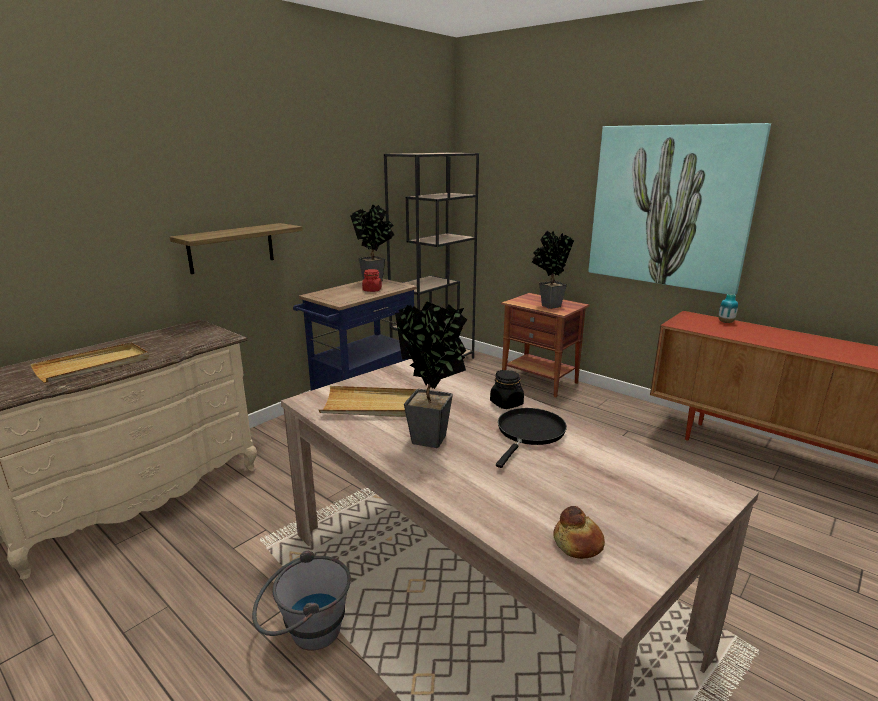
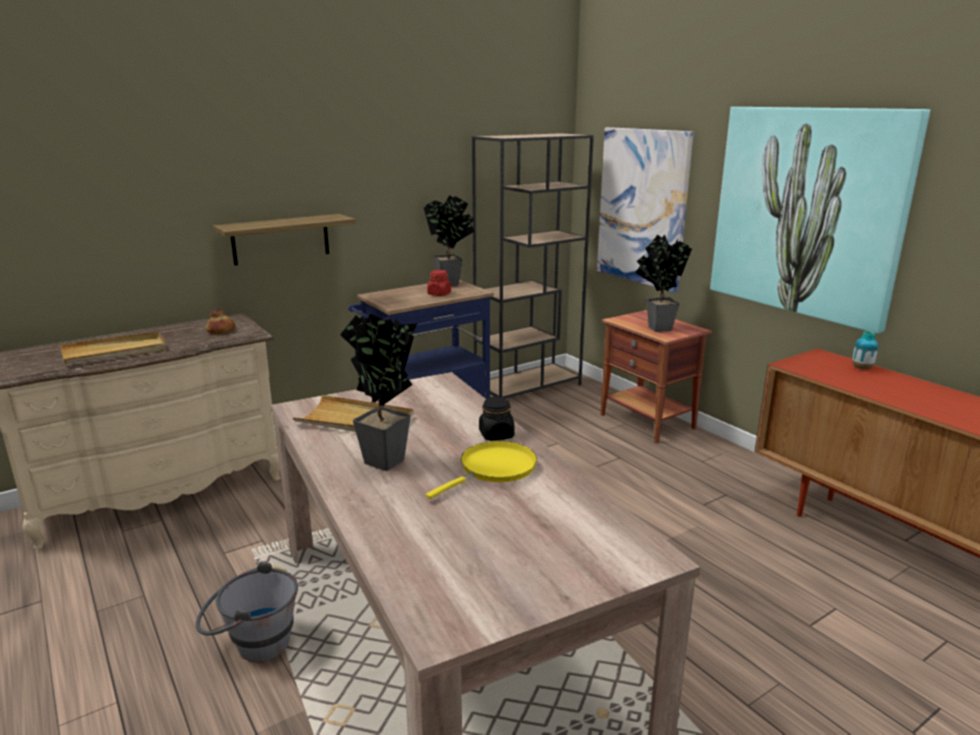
camera: 15 degrees right, 0 degrees up
black frying pan [496,408,567,468] -> yellow frying pan [426,441,537,499]
bread [554,506,605,559] -> bread moved to [206,309,235,334]
none -> picture [597,127,694,292]

